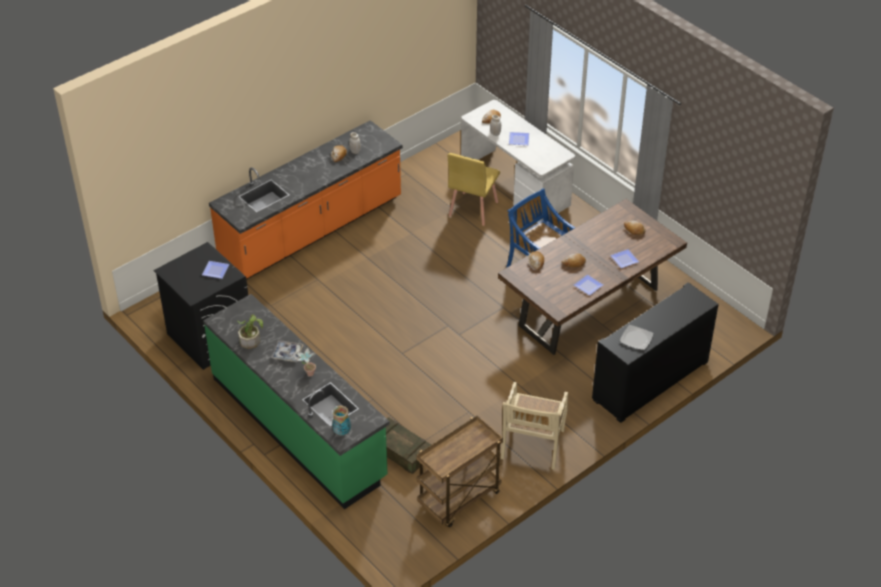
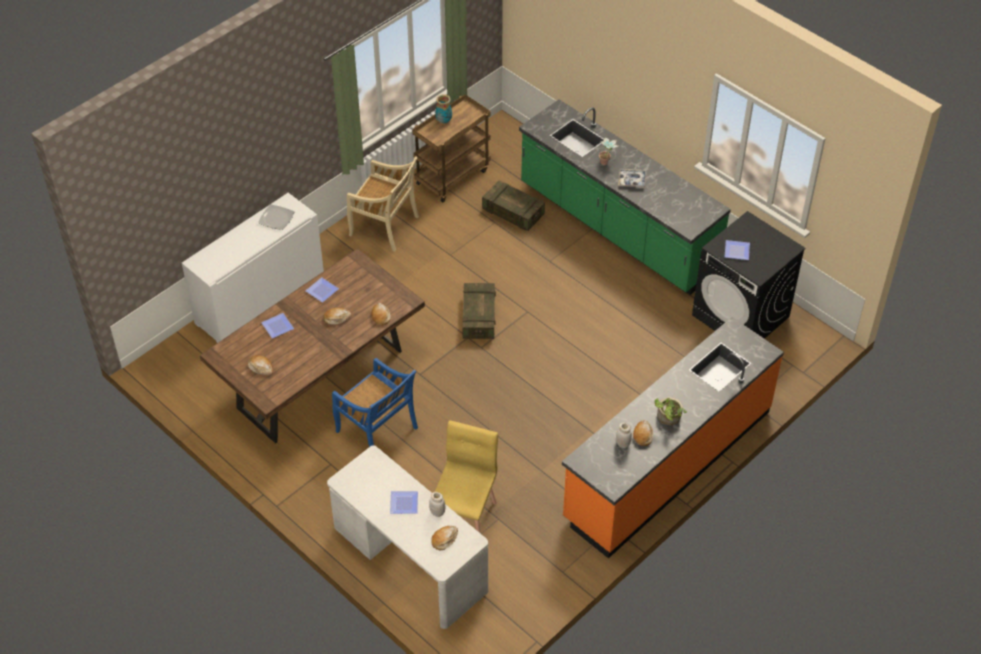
camera: 175 degrees right, 5 degrees up
potted plant [237,314,263,349] -> potted plant moved to [654,397,687,426]
vase [332,406,351,436] -> vase moved to [435,94,452,124]
beige chair [501,382,568,470] -> beige chair turned 105 degrees clockwise [347,156,419,252]
black cabinet [592,283,719,423] -> white cabinet [182,193,324,343]
none -> crate [462,283,496,339]

